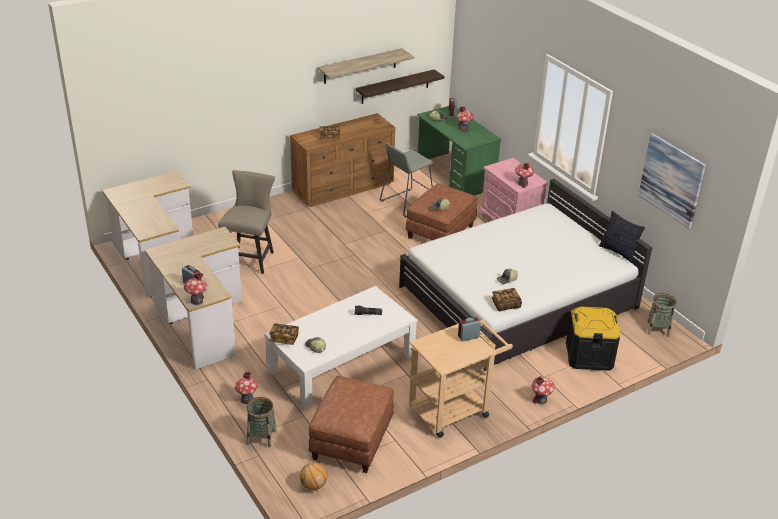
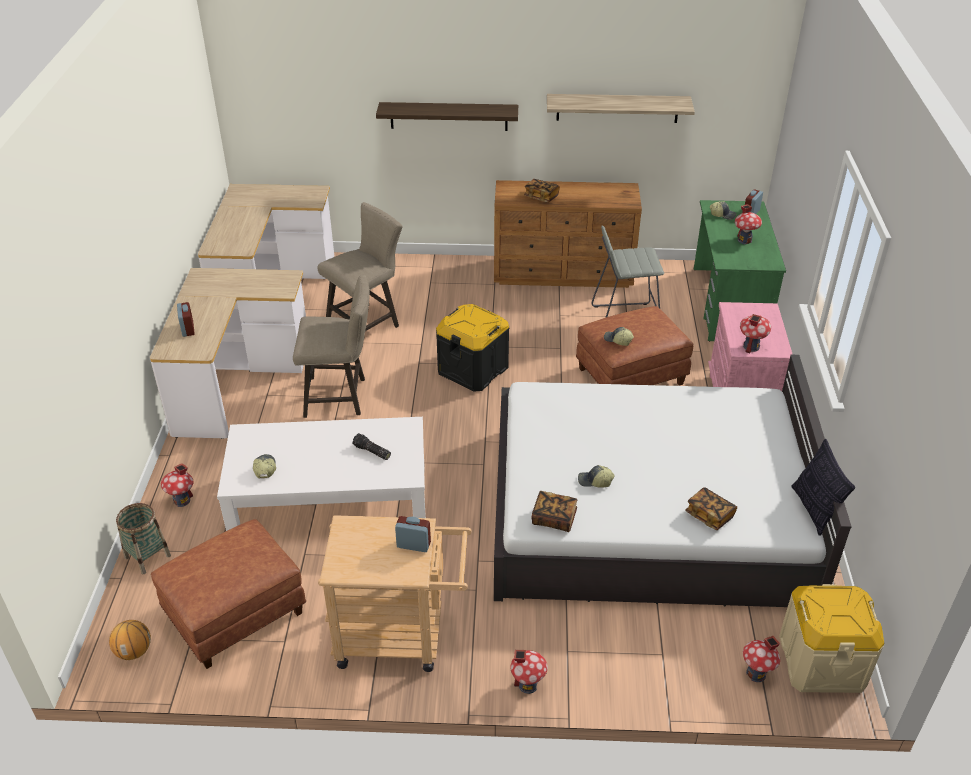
camera: 35 degrees right, 5 degrees up
toy house [184,272,207,305] -> toy house moved to [743,636,780,682]
book [269,323,299,345] -> book moved to [685,487,737,530]
shelf [356,69,444,104] -> shelf moved to [376,102,518,131]
black storage box [566,306,620,371] -> black storage box moved to [436,304,509,392]
picture [638,133,706,229] -> none
basket [647,293,677,337] -> beige storage box [779,584,884,693]
none -> beige stool [293,275,370,418]

